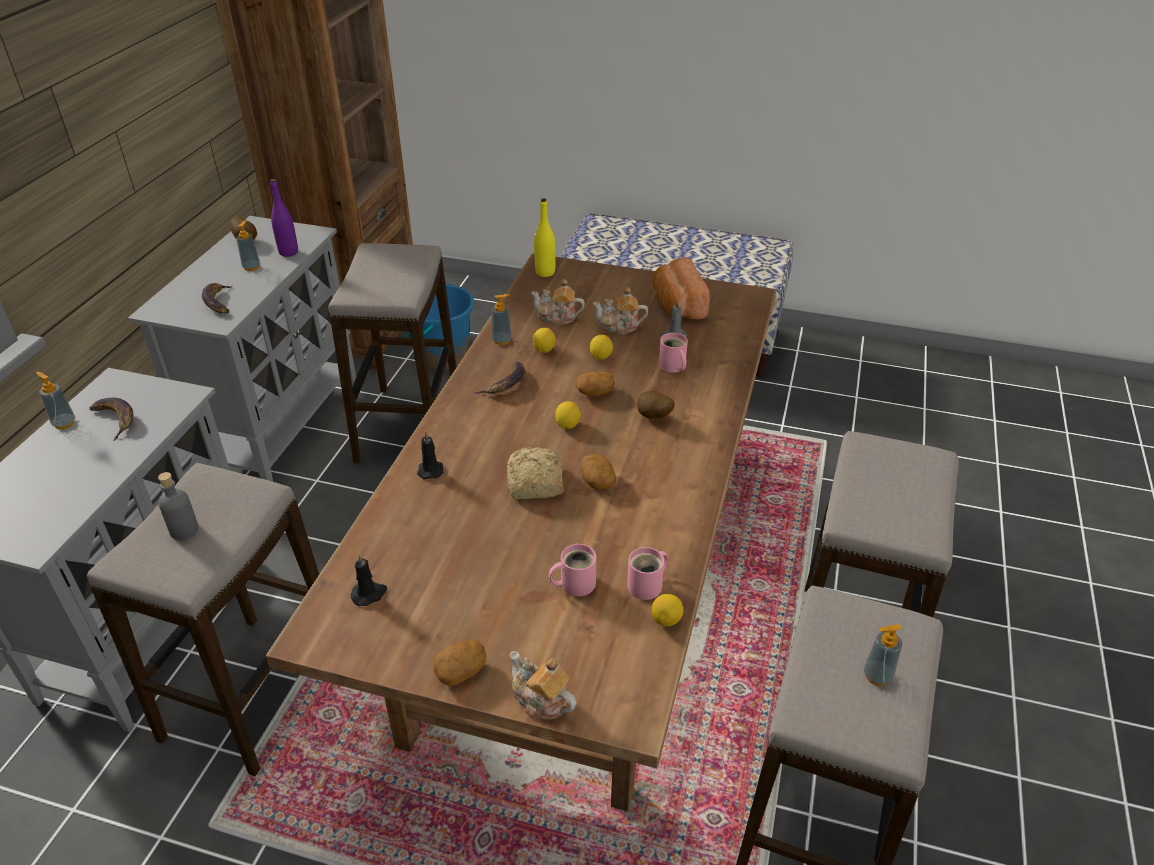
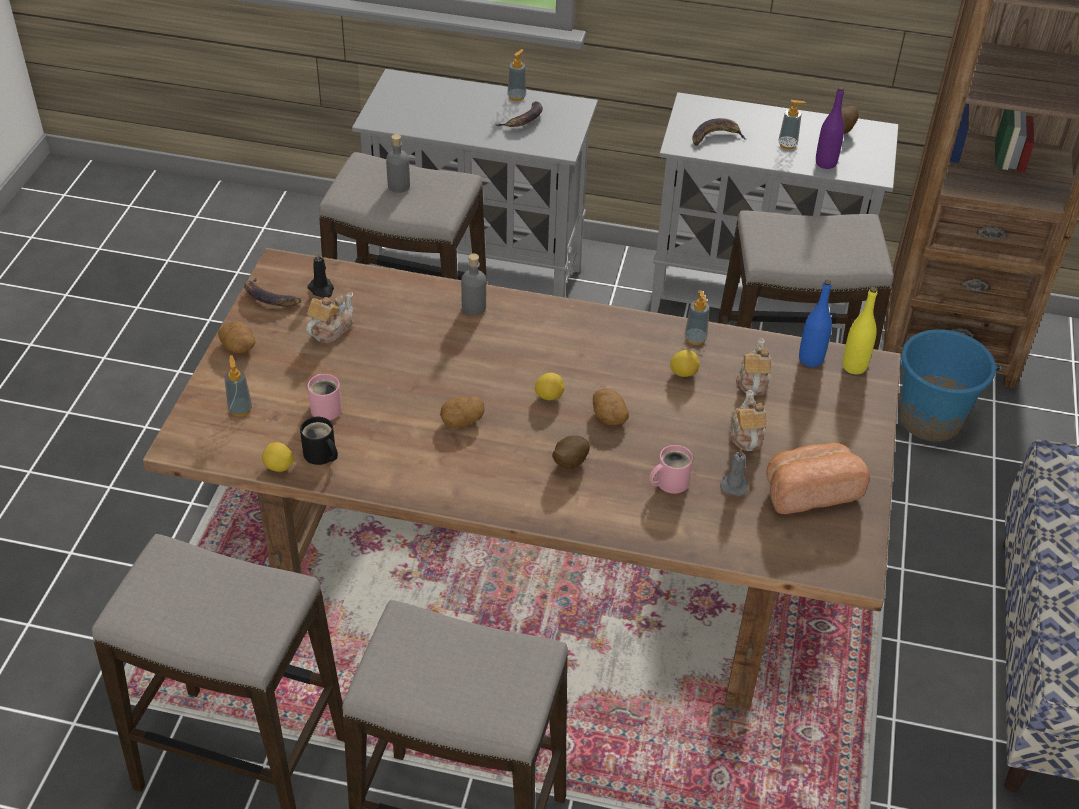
camera: 85 degrees right, 5 degrees up
black candle [417,431,443,479] -> grey bottle [461,253,486,315]
banana [475,362,525,394] -> banana moved to [244,277,301,307]
bread [507,447,564,499] -> none
teapot [510,651,576,719] -> teapot moved to [306,292,354,343]
lemon [590,335,613,360] -> none
pink mug [627,547,669,600] -> black mug [300,417,338,465]
soap dispenser [864,624,902,686] -> soap dispenser moved to [224,355,252,416]
none -> blue bottle [799,280,832,367]

